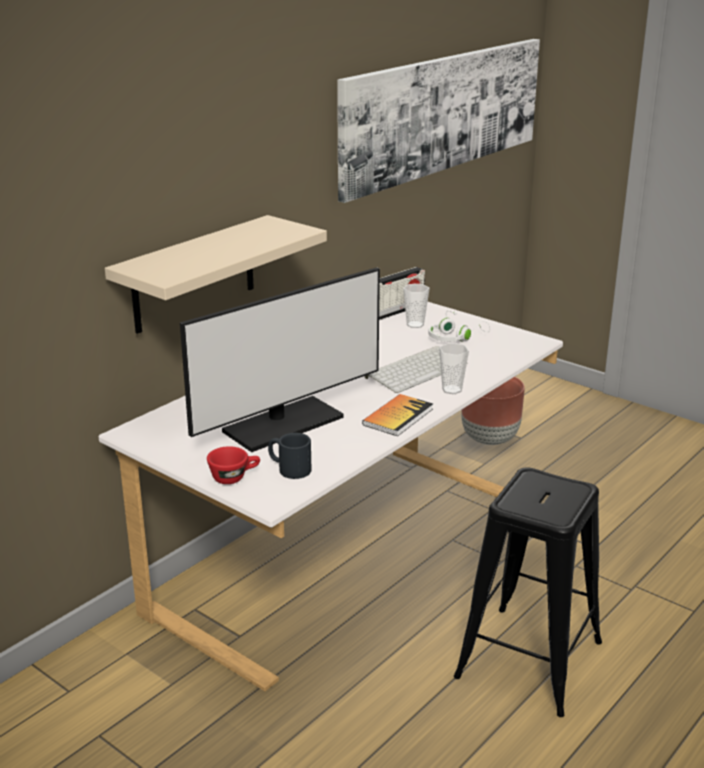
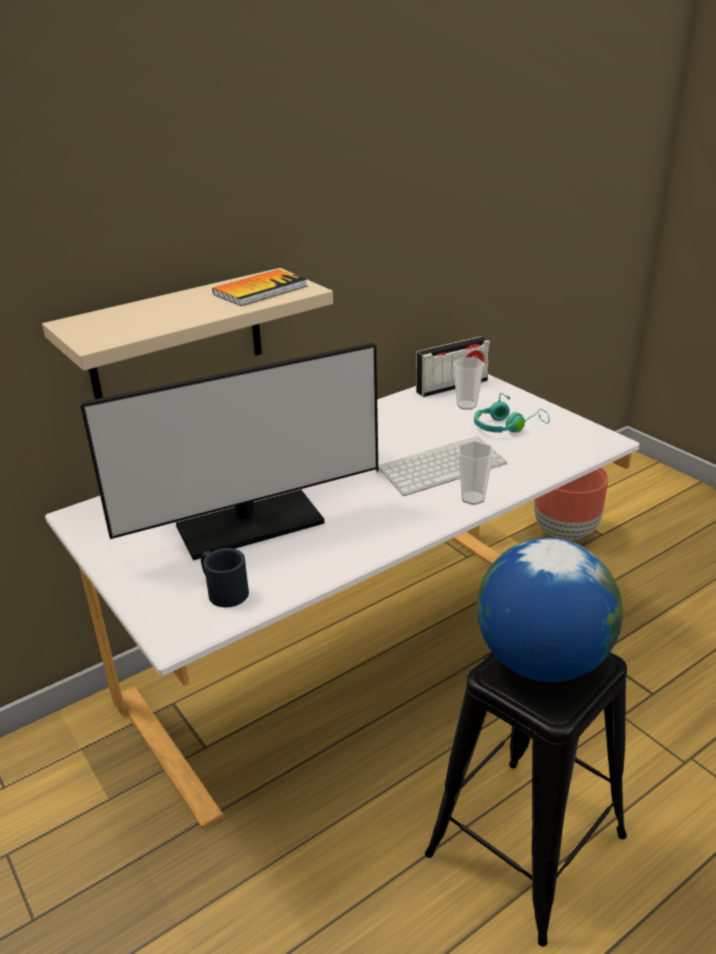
camera: 15 degrees right, 5 degrees up
red cup [207,446,260,484] -> none
picture [337,39,540,203] -> none
book [362,394,433,436] -> book moved to [212,269,307,306]
white headphones [428,310,490,342] -> turquoise headphones [474,393,549,433]
none -> globe [477,538,623,682]

